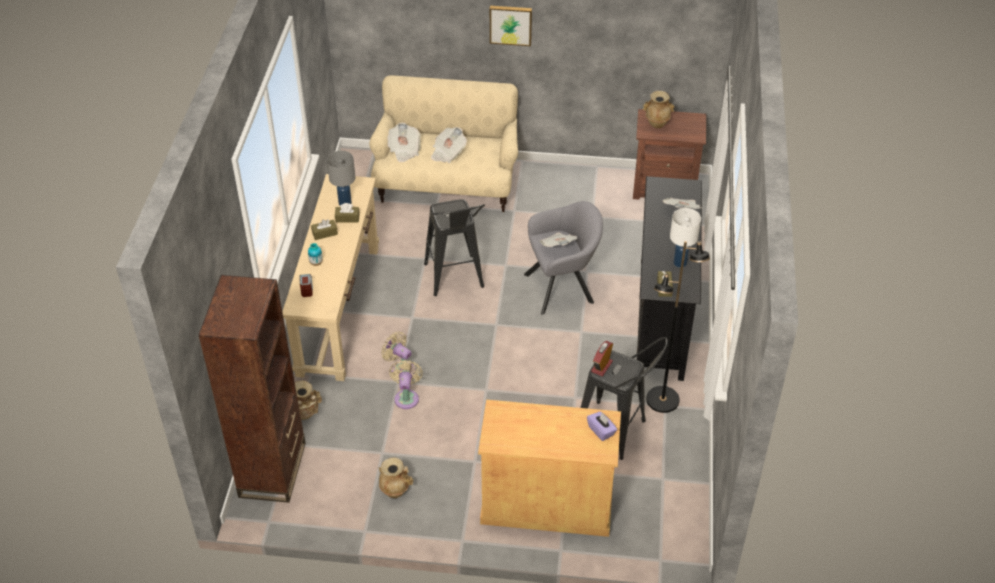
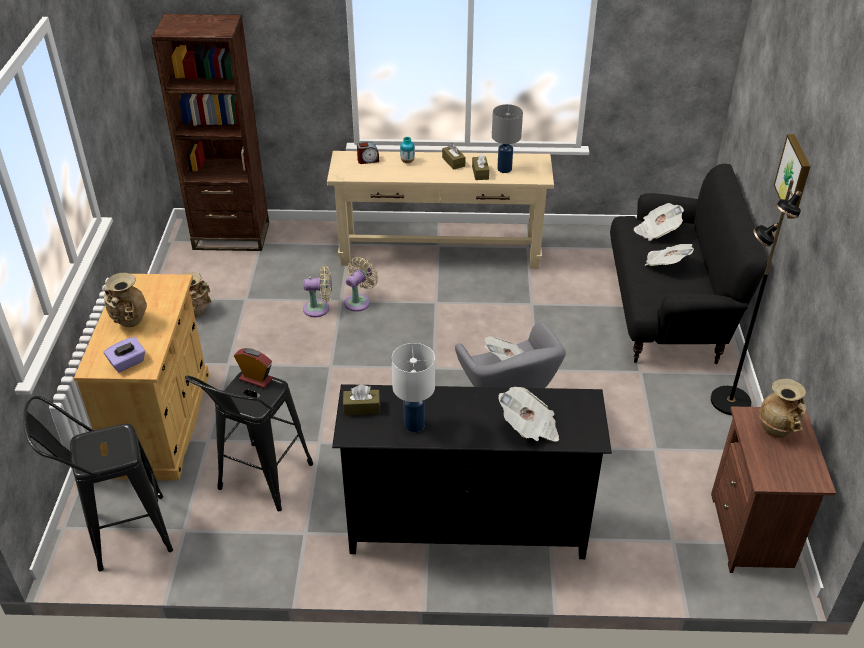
camera: 85 degrees right, 5 degrees down
beige vase [295,380,322,420] -> beige vase moved to [103,273,147,327]
beige sofa [369,75,518,212] -> black sofa [610,164,767,364]
black stool [424,199,485,296] -> black stool moved to [23,396,173,571]
black floor lamp [646,241,710,413] -> black floor lamp moved to [711,180,802,415]

